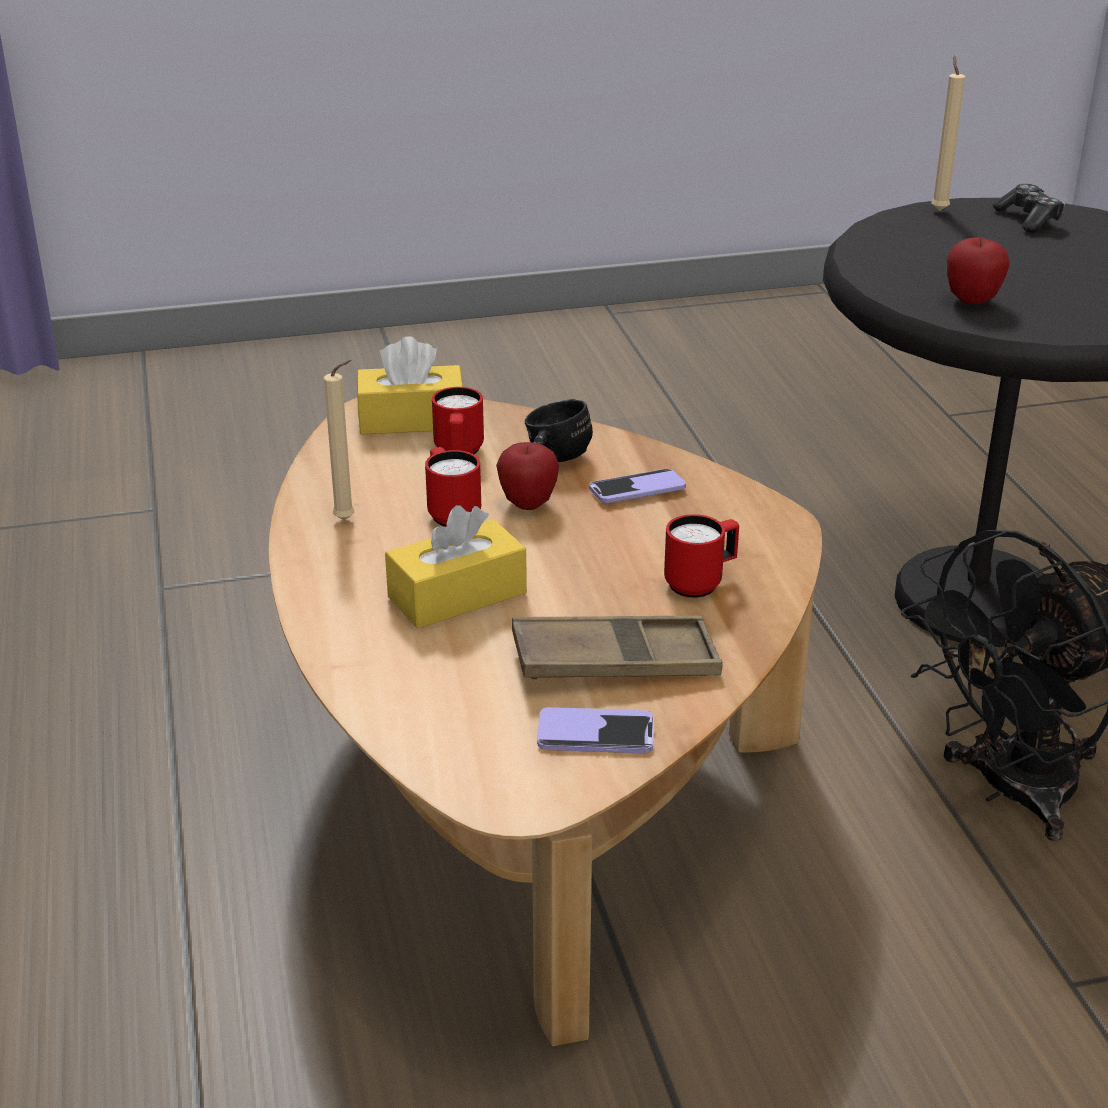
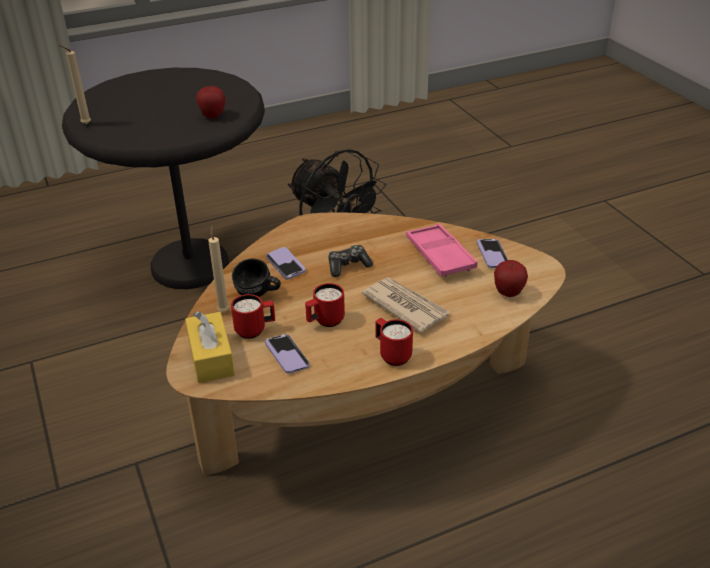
camera: 100 degrees left, 5 degrees up
beige candle [324,360,355,520] -> beige candle moved to [208,226,229,312]
yellow tissue box [385,505,527,628] -> newspaper [362,277,450,333]
apple [496,442,559,510] -> apple moved to [494,260,528,297]
brown tray [512,616,723,680] -> pink tray [406,224,477,277]
red mug [664,514,739,598] -> red mug moved to [376,318,413,366]
game controller [993,184,1065,232] -> game controller moved to [329,245,373,277]
none -> phone [265,334,310,373]

